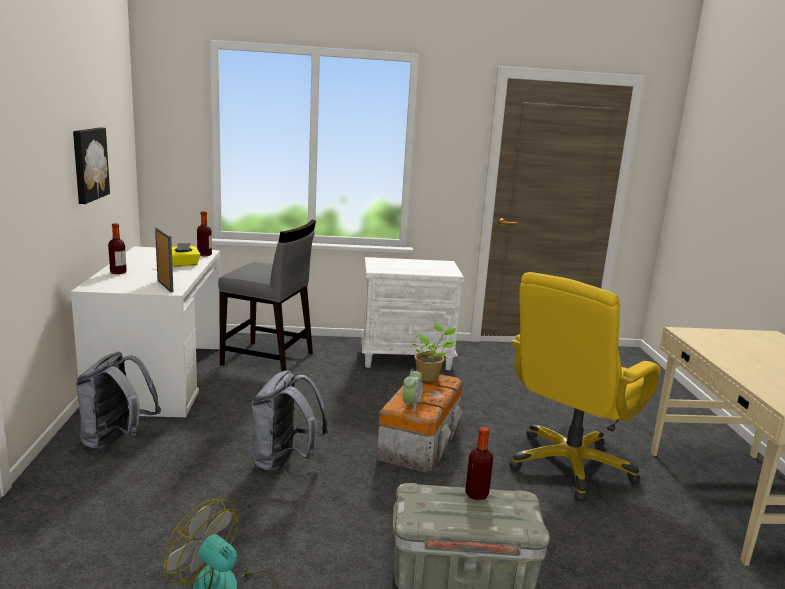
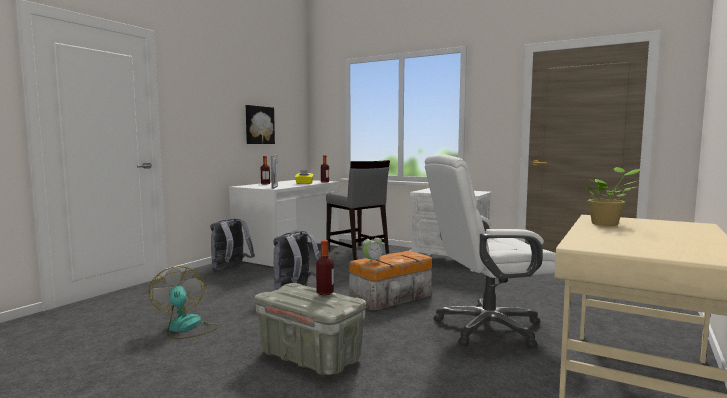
camera: 35 degrees right, 10 degrees down
potted plant [413,323,457,381] -> potted plant moved to [586,167,641,226]
yellow office chair [509,272,661,502] -> white office chair [425,154,556,349]

